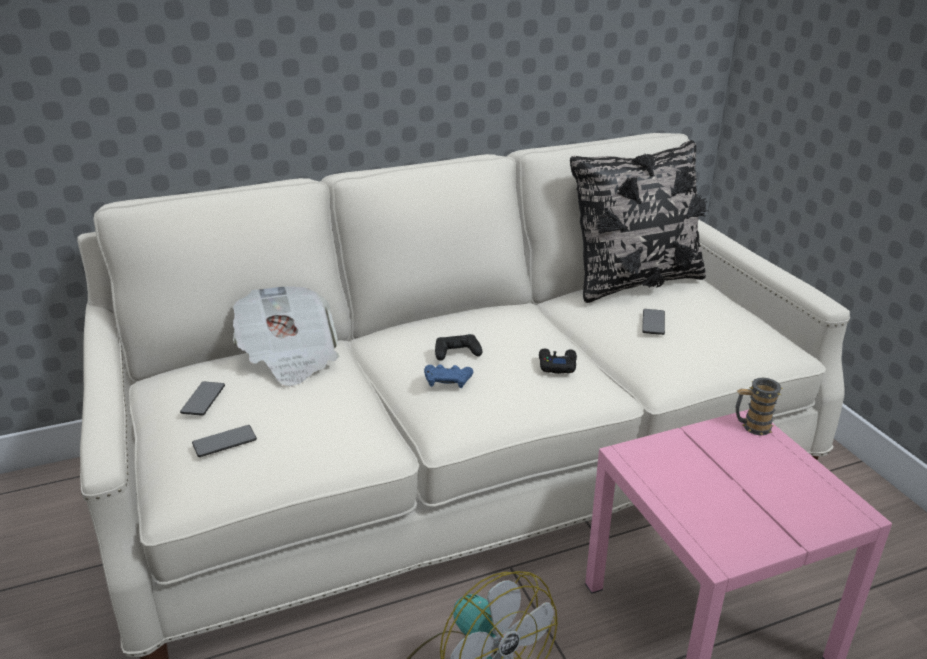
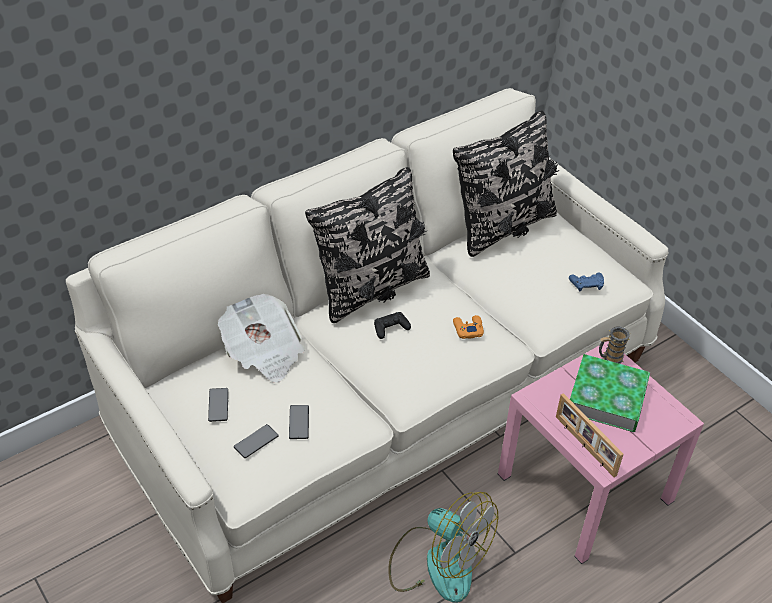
camera: 15 degrees left, 15 degrees up
blue game controller [424,364,473,388] -> blue game controller moved to [569,272,604,292]
black game controller [539,348,577,374] -> orange game controller [453,315,484,339]
phone [642,309,665,335] -> phone moved to [289,405,309,439]
none -> black pillow [305,167,430,323]
none -> picture frame [556,393,624,477]
none -> book [570,354,650,432]

